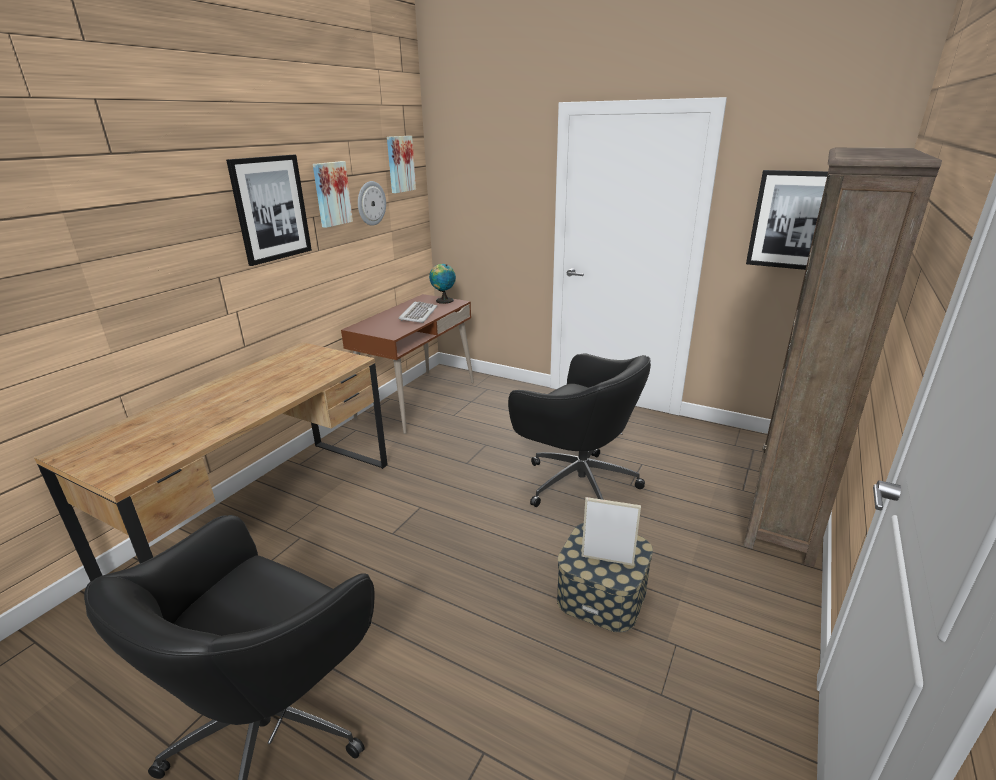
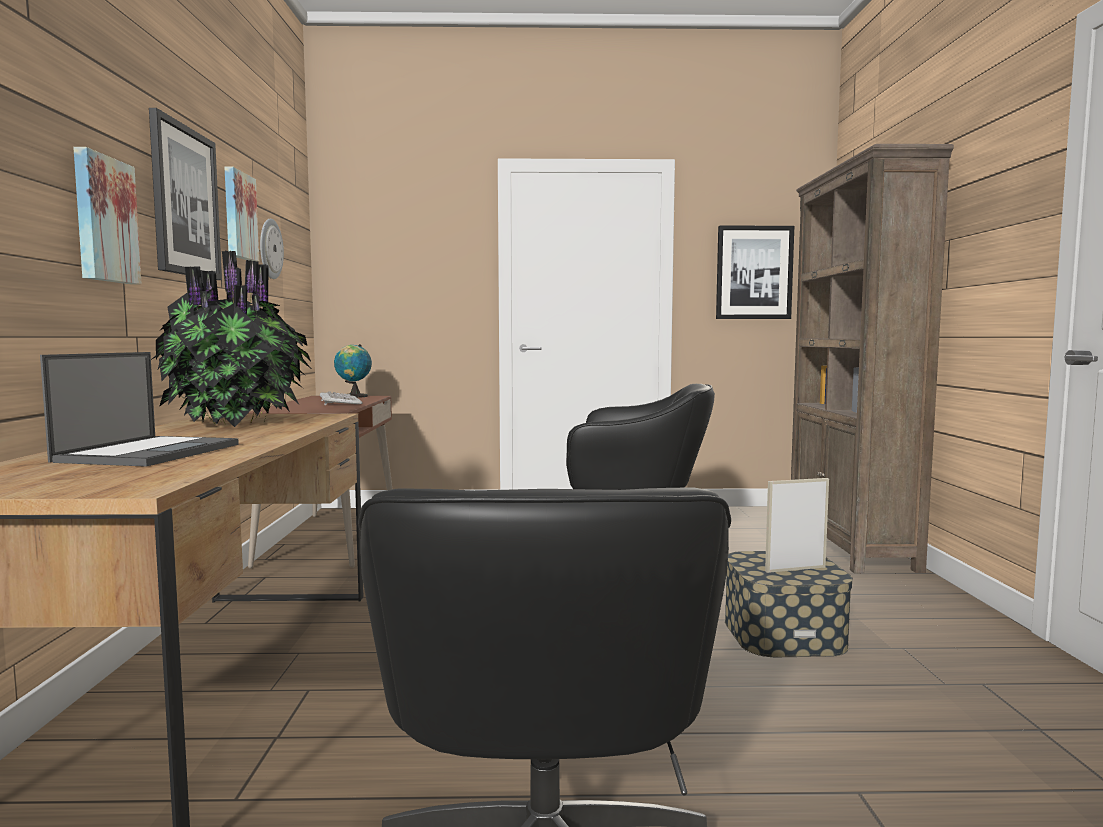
camera: 30 degrees left, 20 degrees down
picture [387,136,416,193] -> picture moved to [73,147,142,284]
none -> laptop [40,352,239,467]
none -> potted plant [151,250,311,427]

